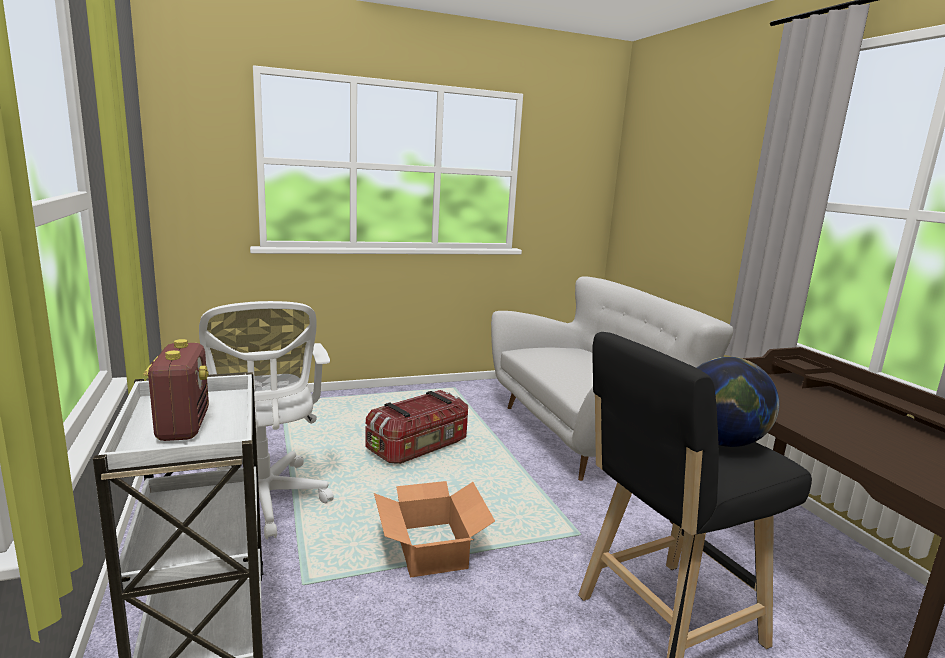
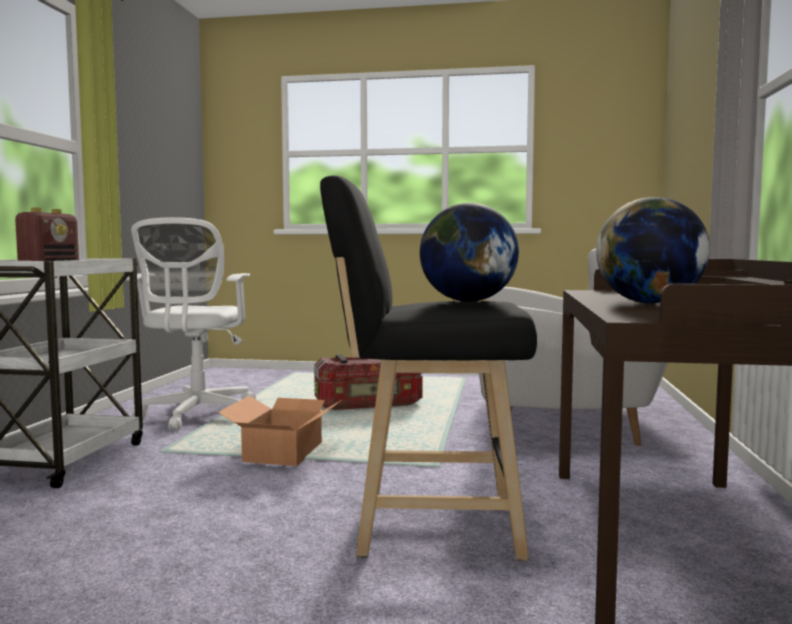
camera: 30 degrees right, 10 degrees down
none -> globe [596,197,710,303]

